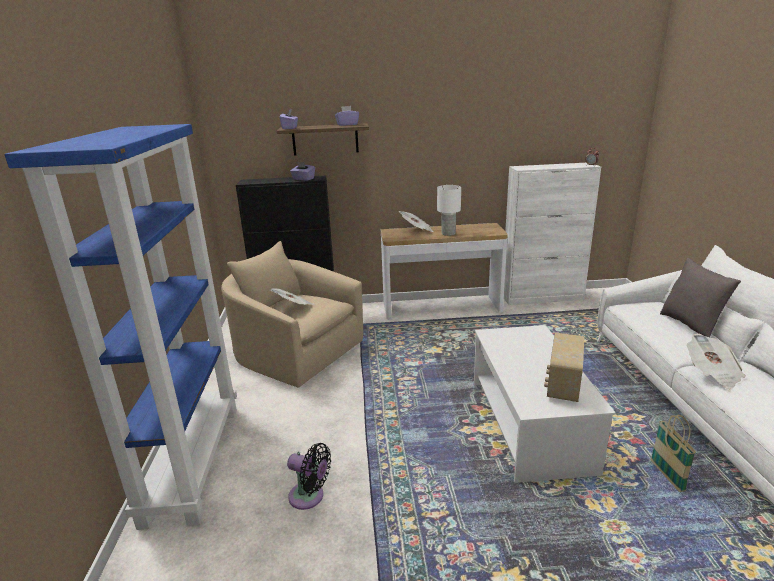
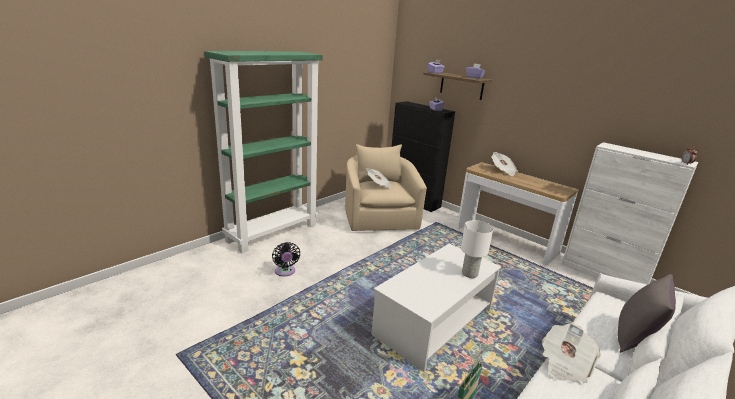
camera: 45 degrees right, 0 degrees up
blue bookcase [4,124,237,530] -> green bookcase [204,51,323,253]
white table lamp [437,185,461,236] -> white table lamp moved to [461,220,493,278]
radio [544,332,584,402] -> none

